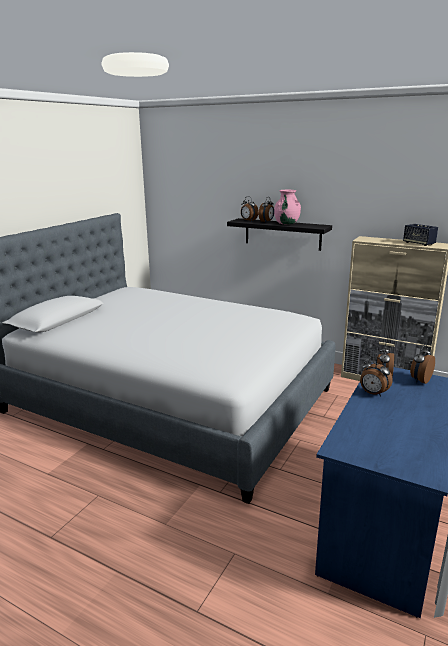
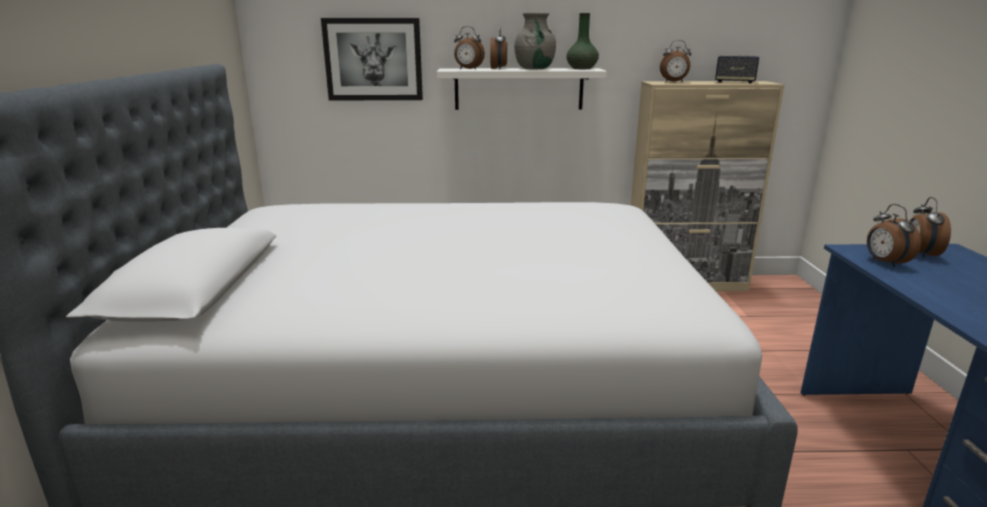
camera: 30 degrees left, 0 degrees up
black shelf [227,218,332,251] -> white shelf [437,68,607,110]
pink vase [274,190,301,225] -> grey vase [515,13,556,69]
alarm clock [360,357,393,397] -> alarm clock moved to [660,40,691,82]
none -> picture [321,18,423,100]
none -> green vase [566,13,599,69]

